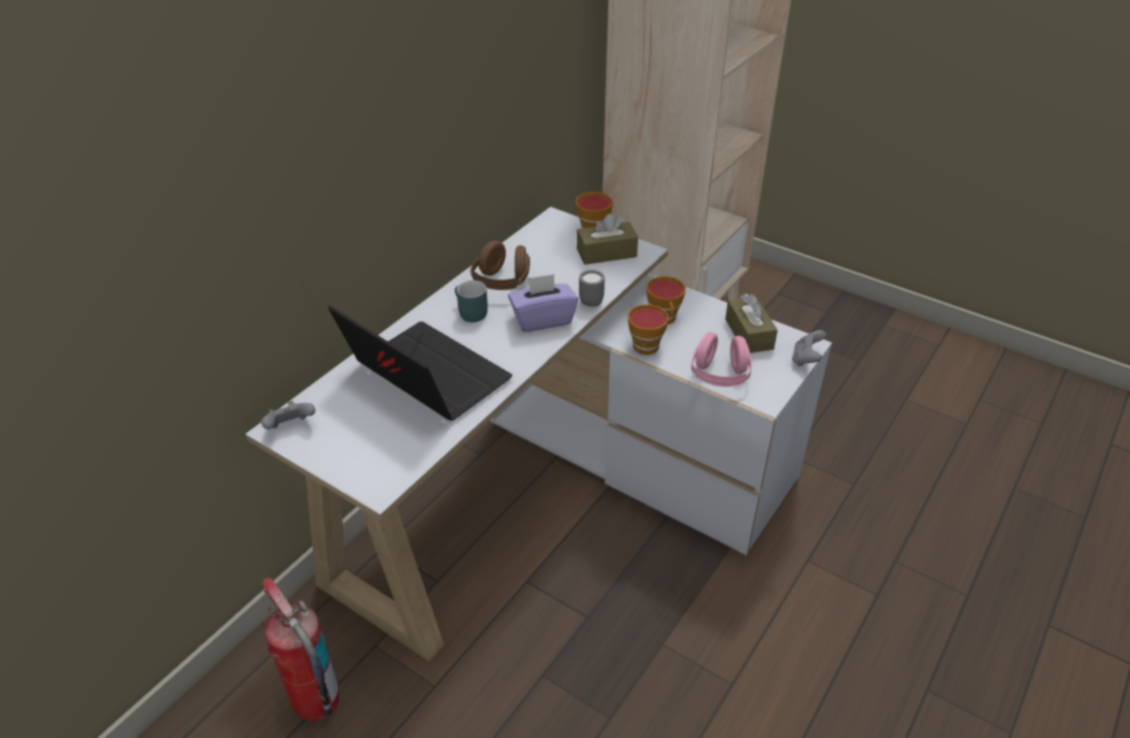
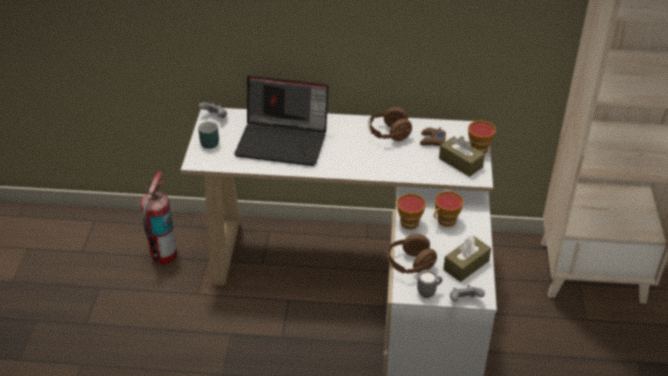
camera: 60 degrees right, 0 degrees up
laptop [328,305,512,421] -> laptop turned 90 degrees clockwise [234,76,329,166]
turquoise mug [455,280,488,322] -> turquoise mug moved to [198,121,219,149]
purple tissue box [508,274,578,332] -> none
grey mug [579,270,605,307] -> grey mug moved to [417,270,442,298]
pink headphones [691,332,752,387] -> brown headphones [387,234,437,274]
none -> brown game controller [420,127,446,146]

